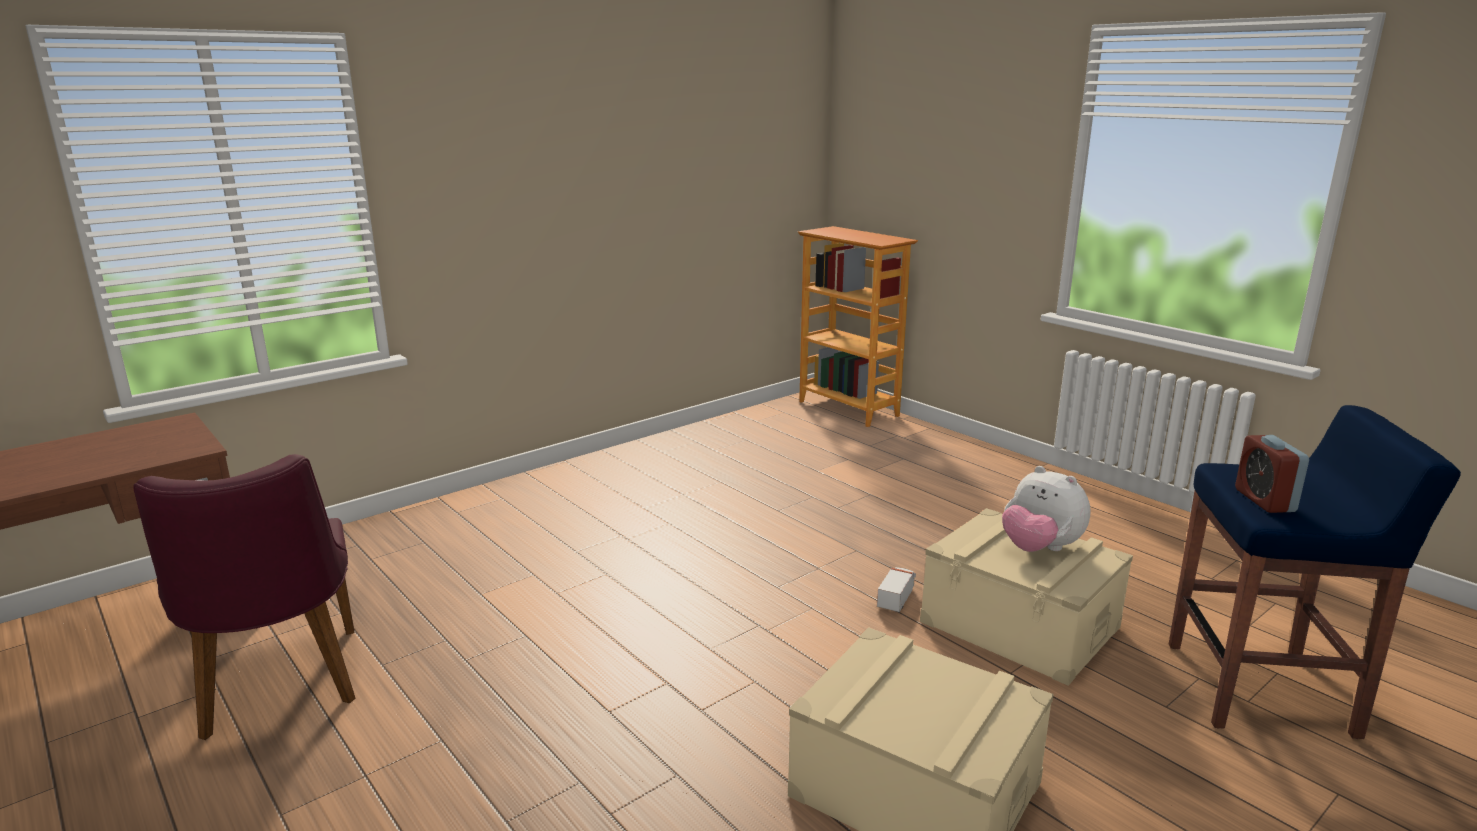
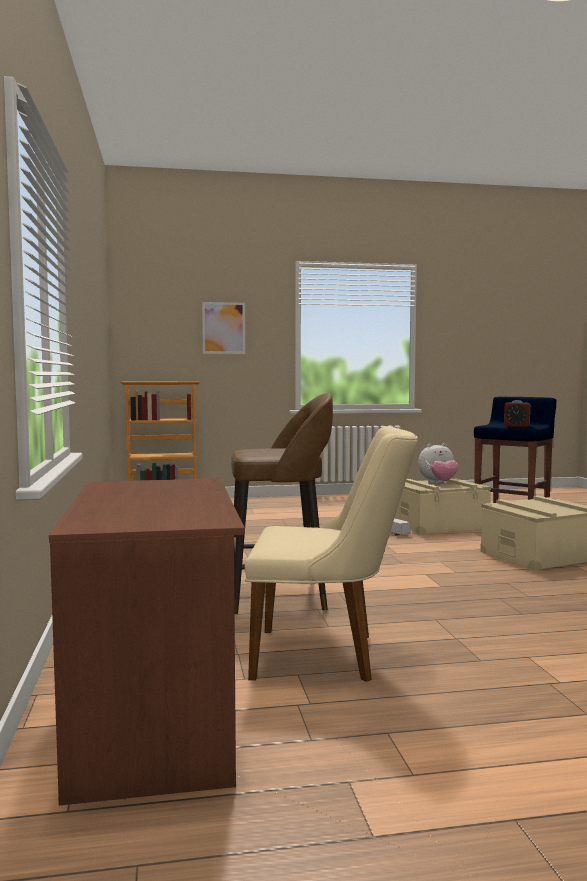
camera: 60 degrees left, 15 degrees down
purple chair [133,454,356,740] -> beige chair [245,426,418,682]
none -> picture [202,302,245,354]
none -> brown stool [231,393,333,615]

